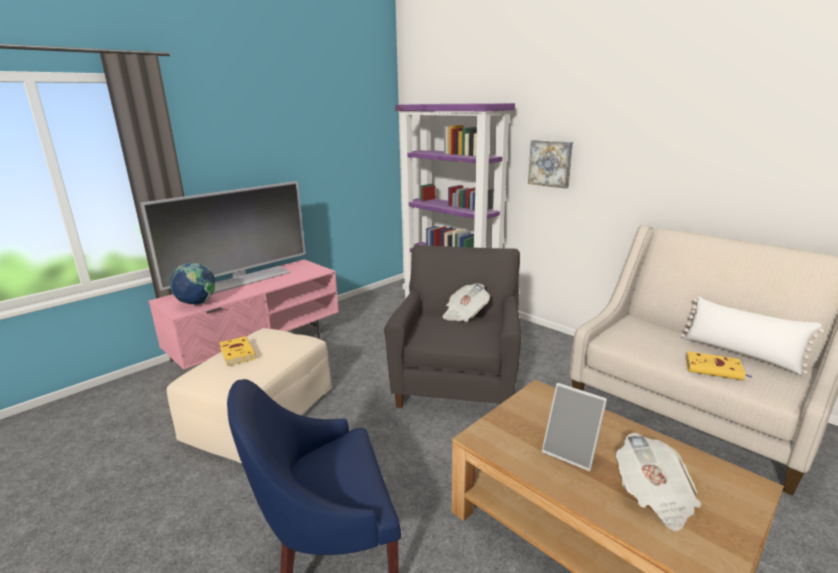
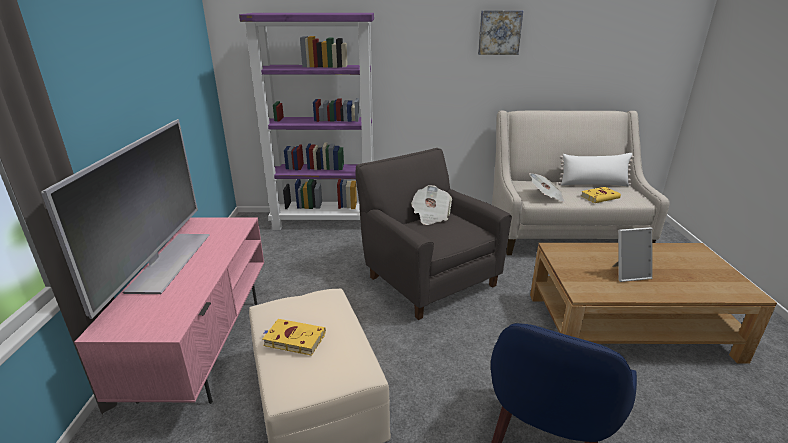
camera: 45 degrees left, 5 degrees up
globe [170,263,215,305] -> none
picture [528,140,573,189] -> picture moved to [478,10,523,55]
newspaper [616,433,702,532] -> newspaper moved to [529,173,565,202]

